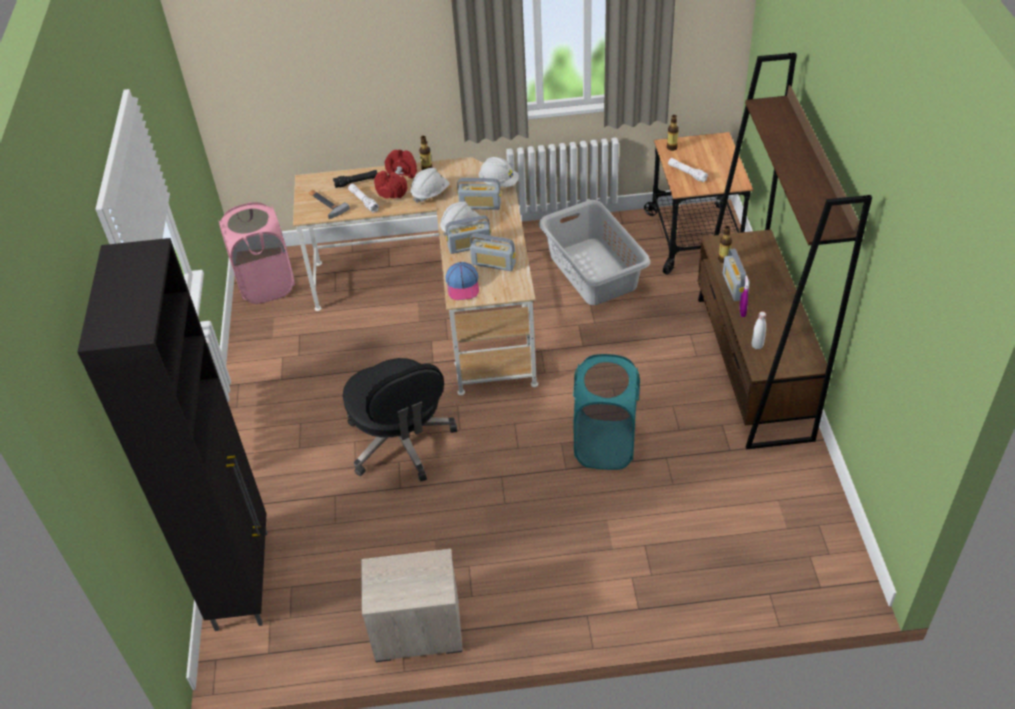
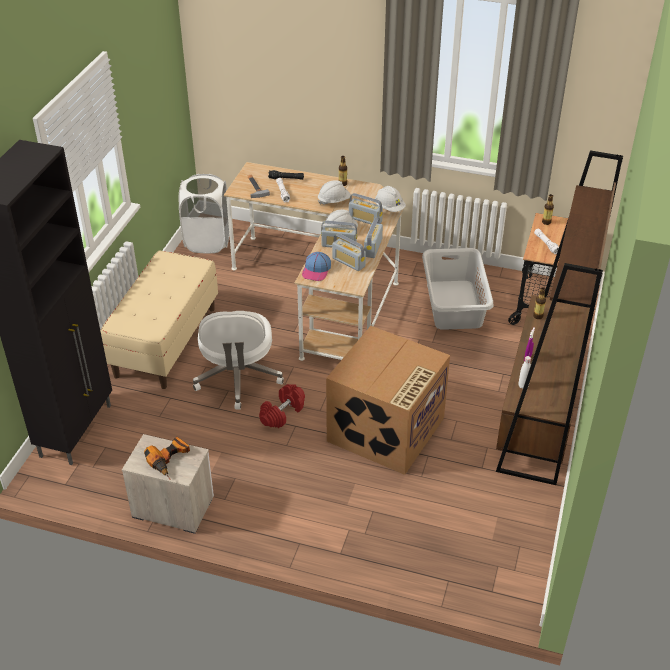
camera: 20 degrees right, 5 degrees down
pink laundry basket [218,202,295,304] -> white laundry basket [179,174,229,253]
black office chair [343,358,457,482] -> white office chair [193,311,284,410]
red dumbbell [374,150,417,198] -> red dumbbell moved to [259,384,305,428]
turquoise laundry basket [573,354,640,470] -> cardboard box [326,326,450,475]
radio [723,248,750,301] -> radio moved to [364,217,383,258]
none -> beige bench [101,250,218,389]
none -> power drill [144,437,190,480]

